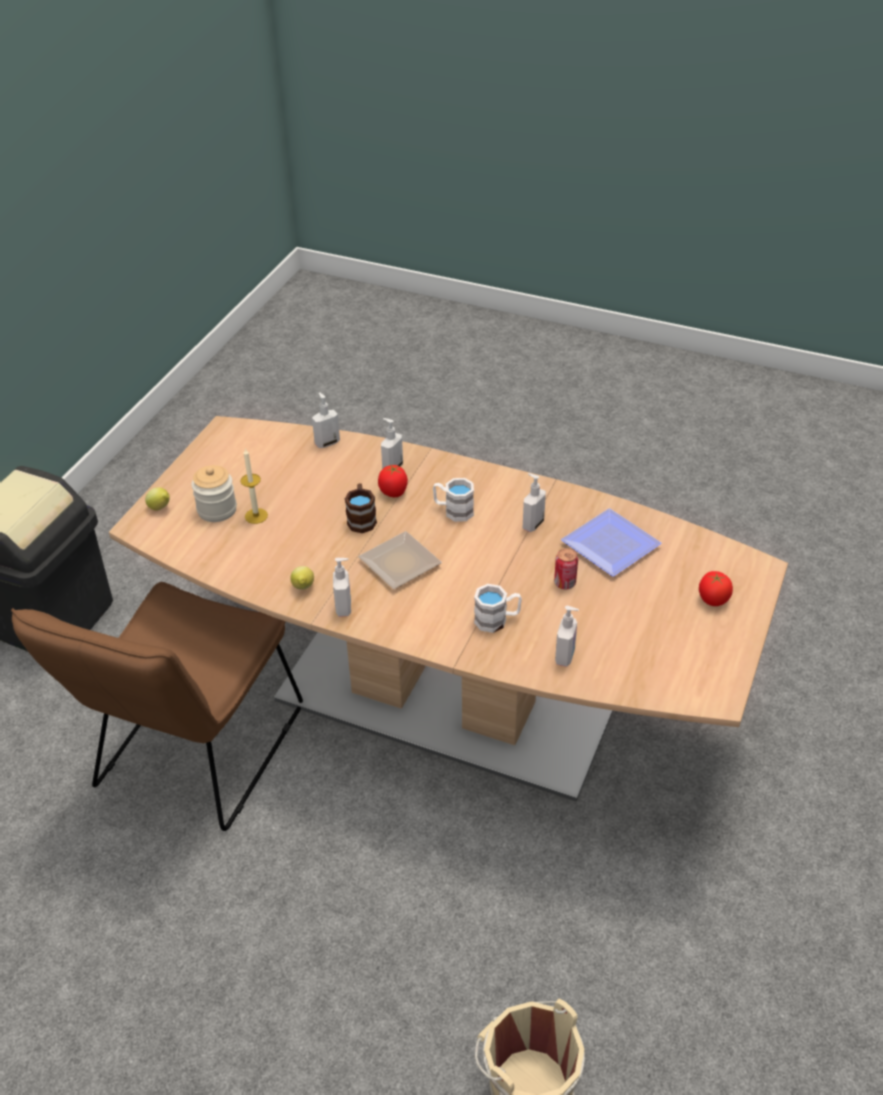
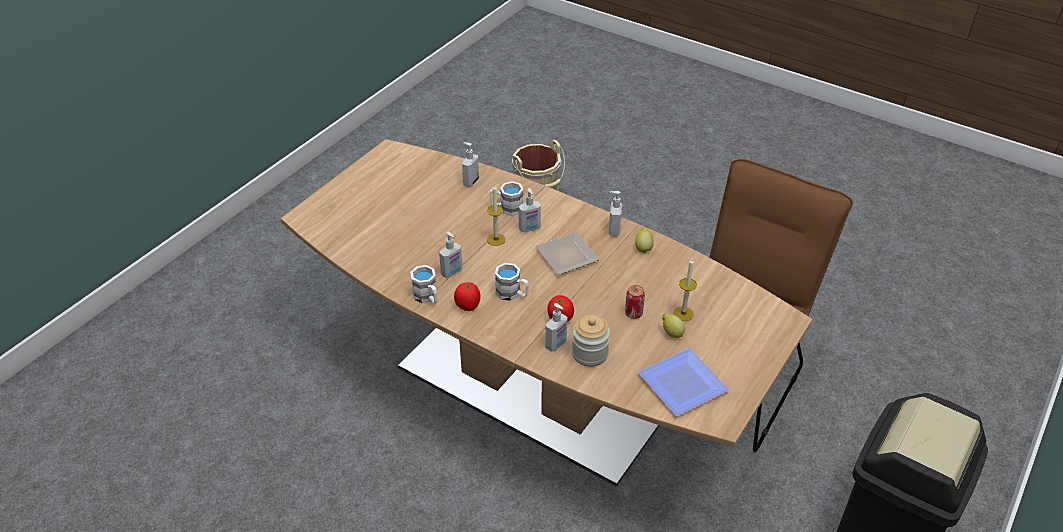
camera: 170 degrees left, 0 degrees up
lemon [145,487,170,510] -> lemon moved to [662,313,685,338]
jar [191,465,237,522] -> jar moved to [572,314,610,367]
soap dispenser [312,392,340,448] -> soap dispenser moved to [519,188,541,232]
brown mug [345,483,377,533] -> none
can [554,548,578,589] -> can moved to [625,285,645,319]
plate [561,509,662,576] -> plate moved to [638,348,729,416]
tomato [699,571,733,606] -> tomato moved to [454,282,481,311]
none -> white mug [410,265,438,304]
none -> candle [487,184,505,246]

